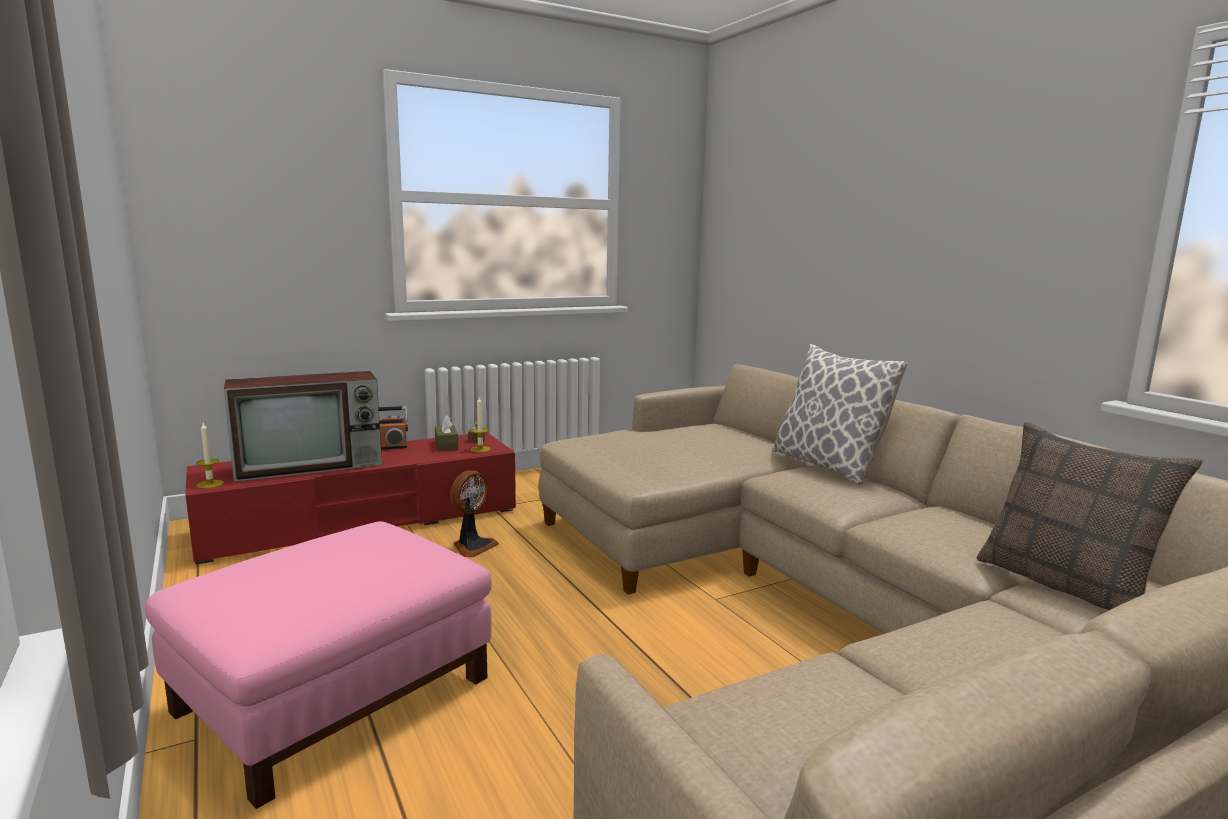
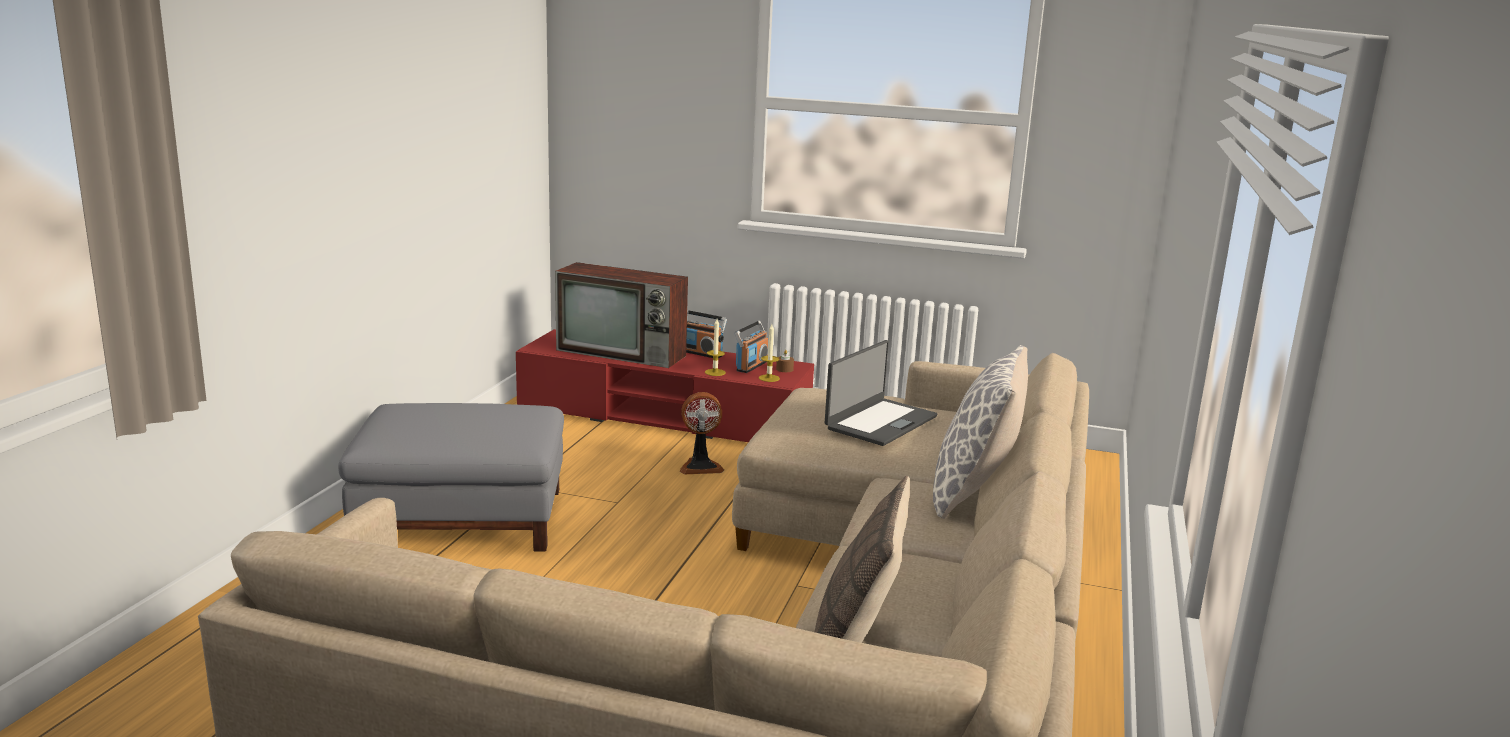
camera: 45 degrees right, 5 degrees up
pink ottoman [145,521,492,809] -> grey ottoman [338,403,564,551]
candle [196,423,224,488] -> candle moved to [705,319,726,376]
brown tissue box [435,415,458,451] -> radio [734,321,768,373]
none -> laptop [825,340,938,446]

